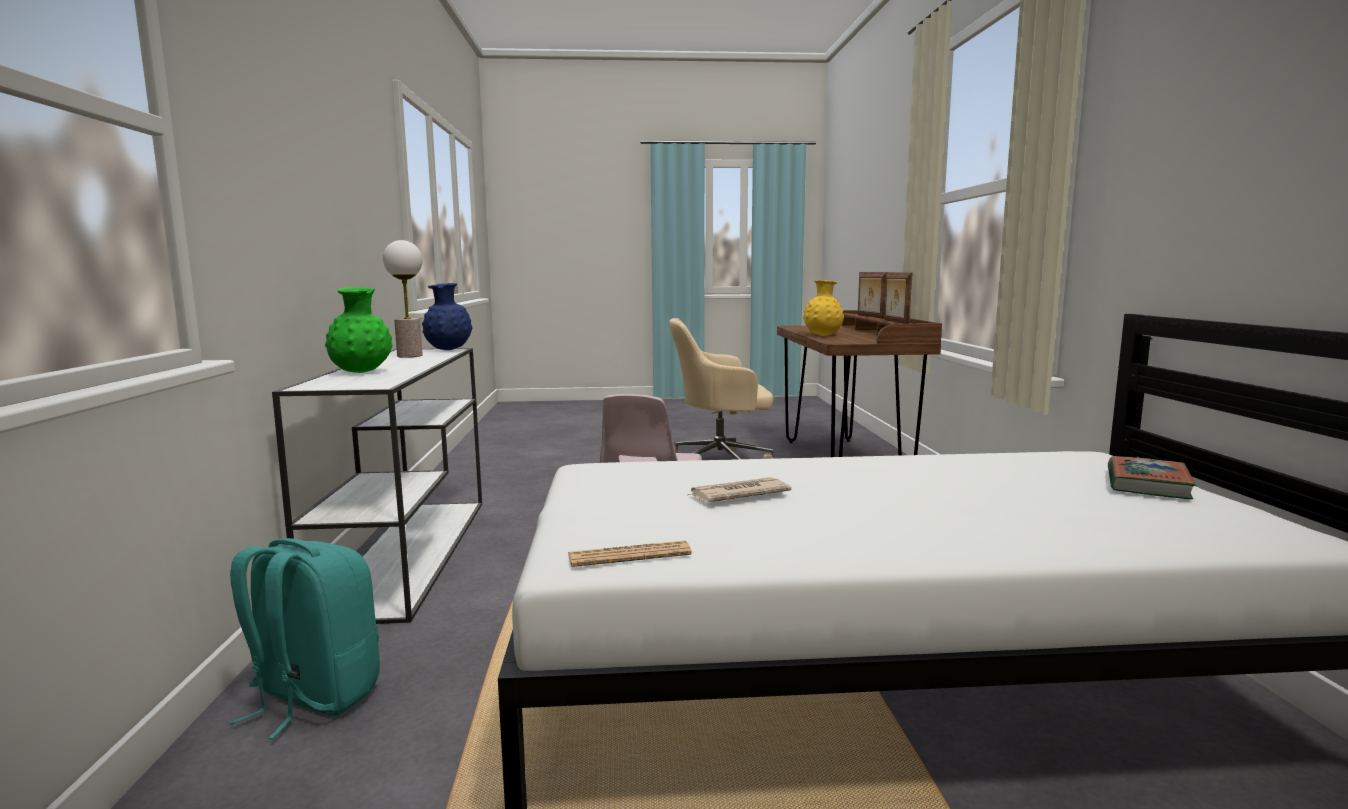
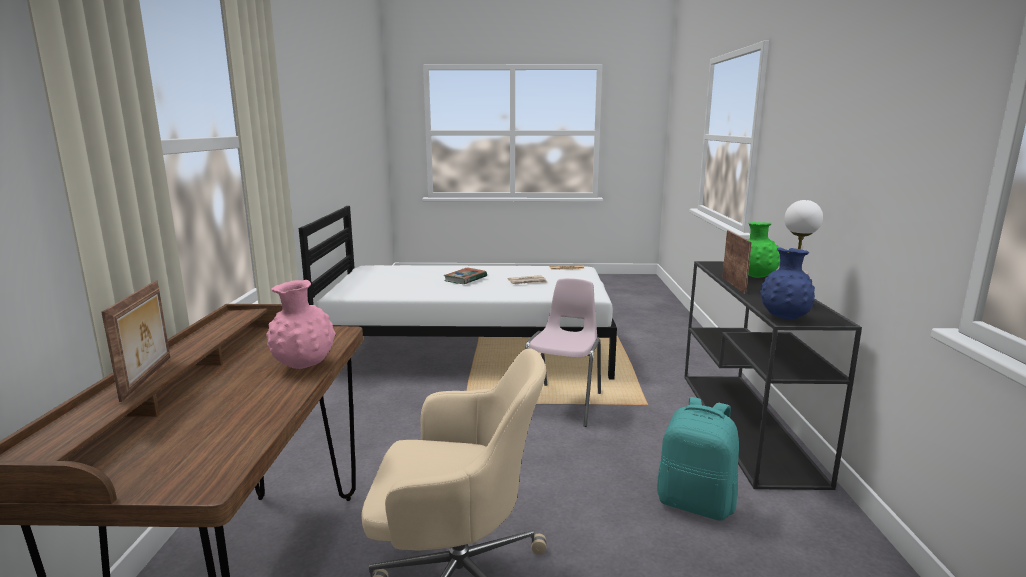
camera: 175 degrees left, 5 degrees up
turquoise backpack [229,538,380,739] -> turquoise backpack moved to [657,397,739,521]
white console table [272,348,482,624] -> black console table [684,261,862,490]
yellow vase [803,280,844,336] -> pink vase [266,280,336,369]
picture frame [884,272,913,324] -> picture frame moved to [722,230,752,294]
book [1108,456,1196,499] -> book moved to [444,267,487,284]

